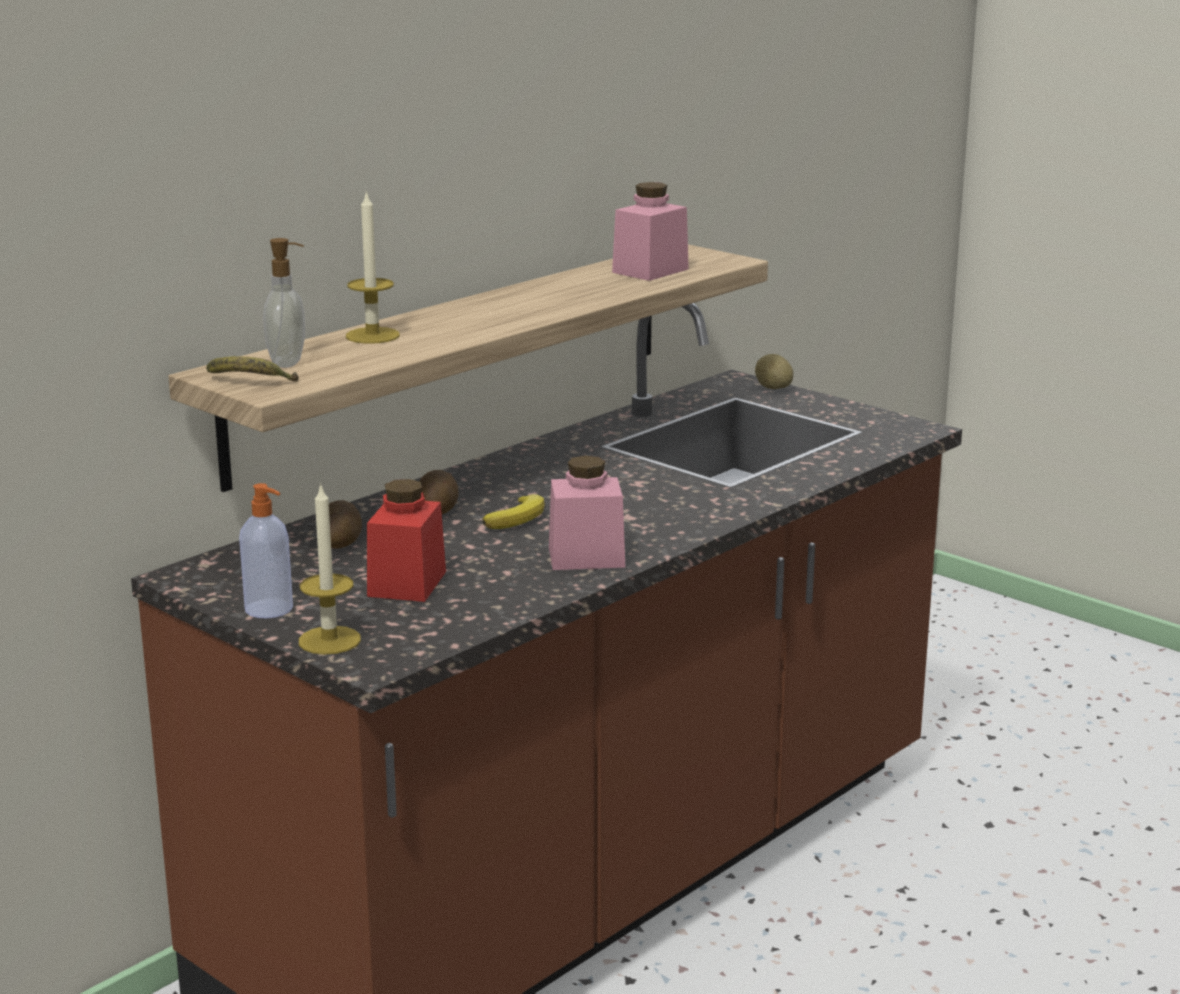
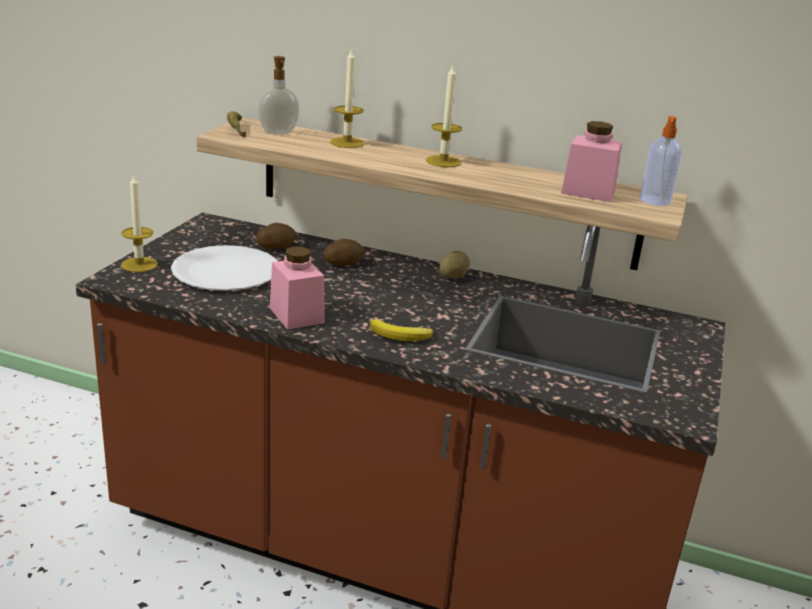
camera: 65 degrees right, 5 degrees up
soap dispenser [239,483,293,618] -> soap dispenser moved to [640,116,681,206]
red jar [367,479,446,602] -> white plate [171,245,277,291]
banana [482,494,545,529] -> banana moved to [370,319,433,341]
potato [755,354,793,389] -> potato moved to [440,251,470,279]
none -> candle [426,65,462,167]

